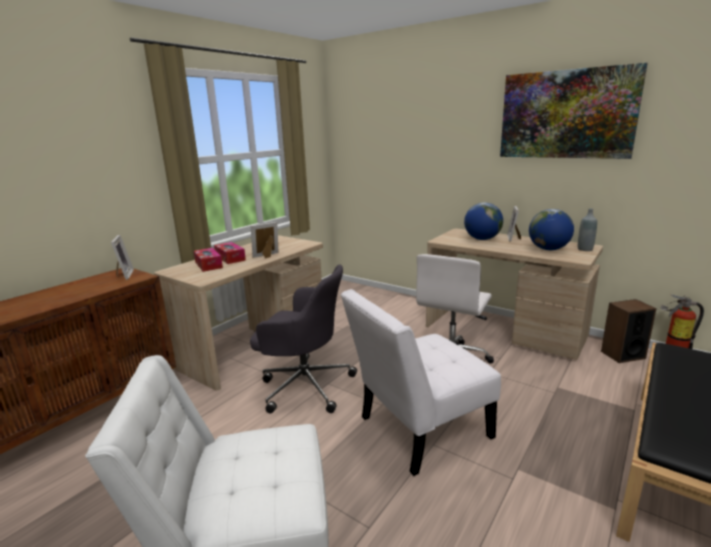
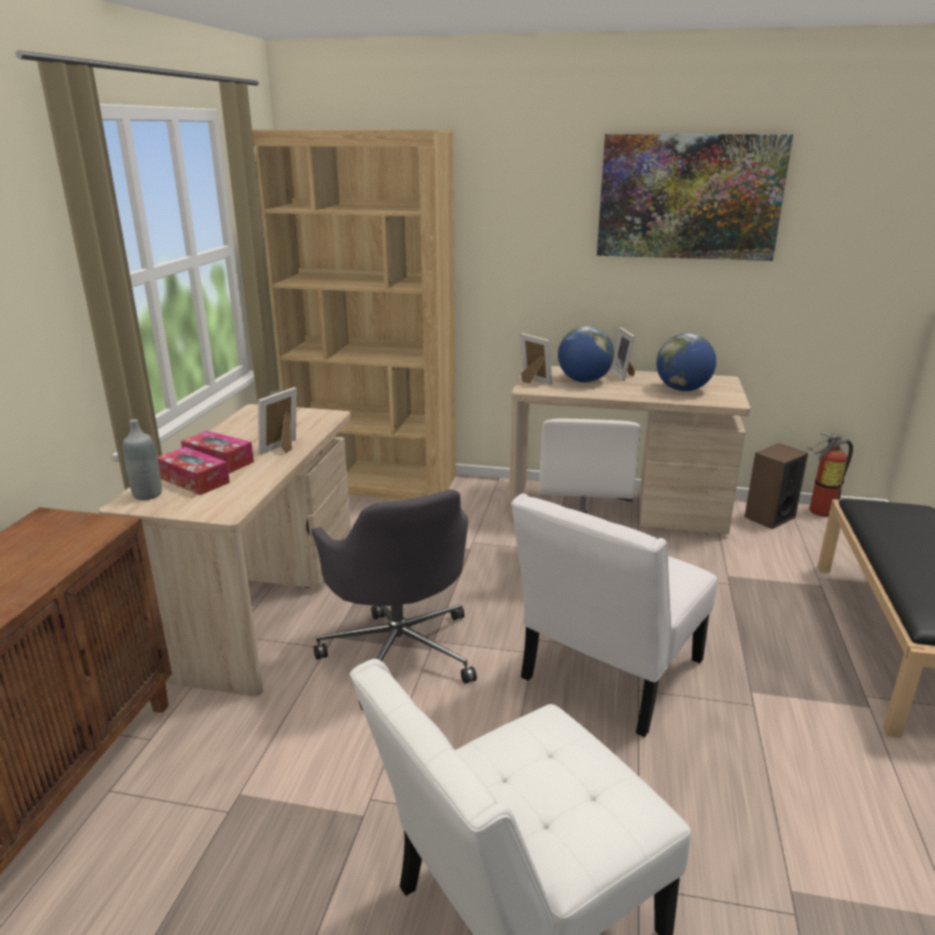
camera: 25 degrees left, 5 degrees up
picture frame [111,235,134,280] -> picture frame moved to [520,333,552,385]
grey office chair [250,264,357,414] -> grey office chair turned 75 degrees clockwise [311,490,477,710]
grey bottle [578,208,597,251] -> grey bottle moved to [123,419,162,500]
none -> brown bookcase [252,130,456,500]

